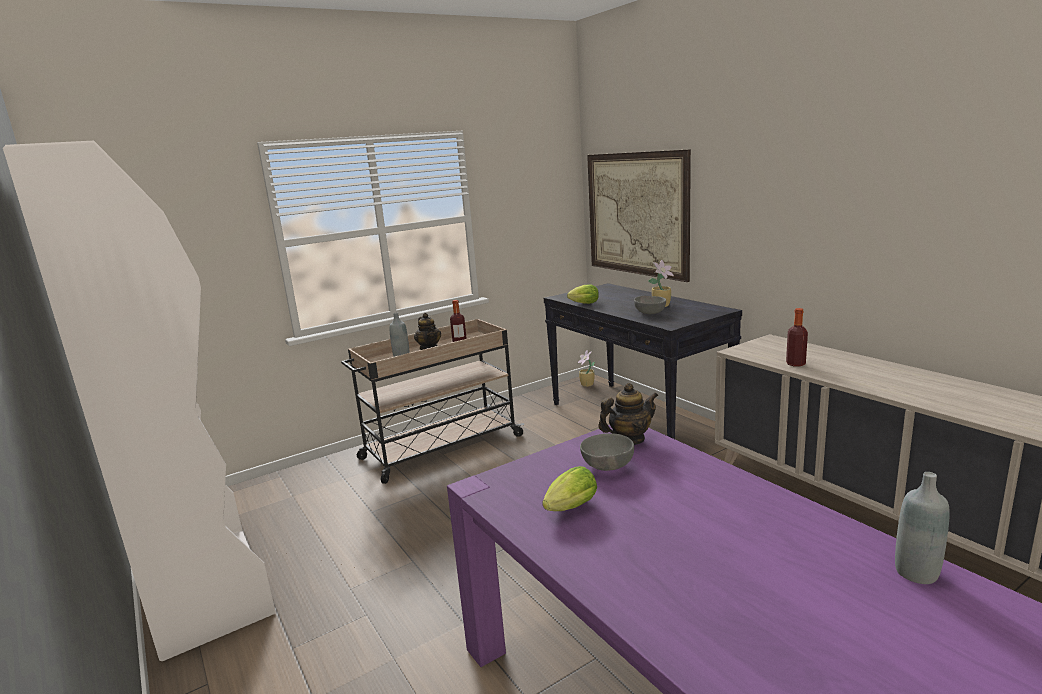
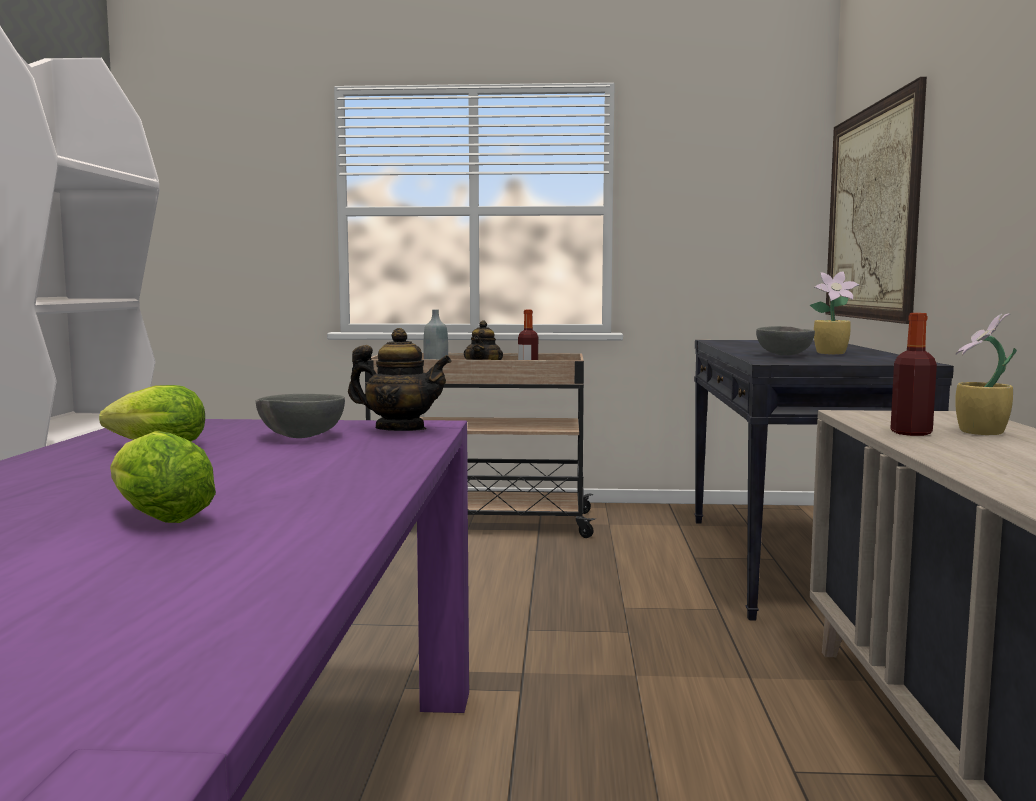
camera: 35 degrees right, 10 degrees down
lettuce [567,284,599,304] -> lettuce moved to [110,431,216,523]
potted plant [578,349,595,387] -> potted plant moved to [955,314,1017,435]
grey bottle [895,472,950,584] -> none

